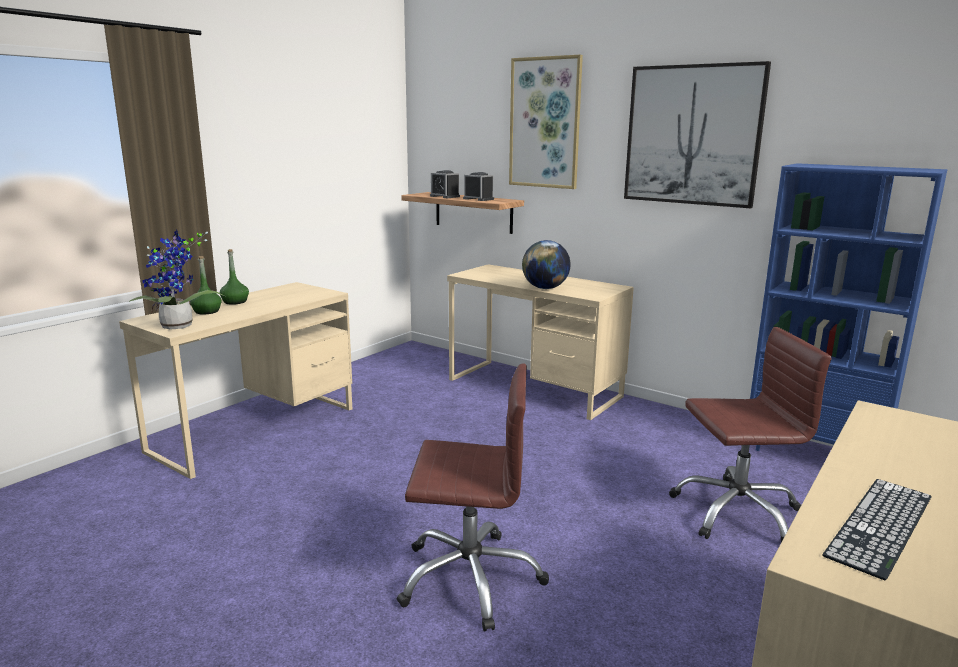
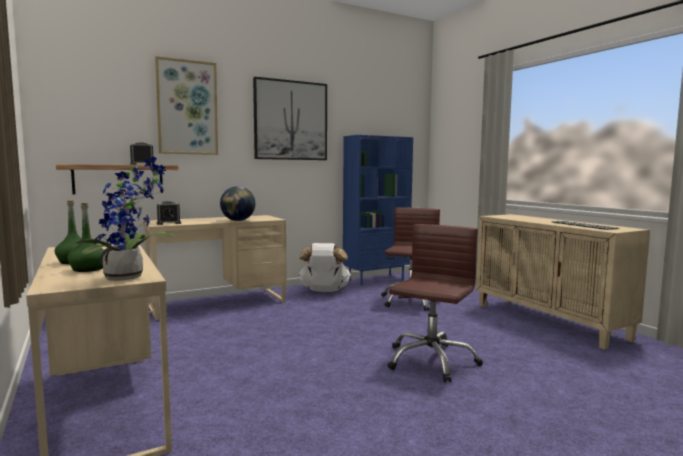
camera: 65 degrees left, 10 degrees down
alarm clock [430,170,460,198] -> alarm clock moved to [157,201,181,225]
none -> white backpack [299,243,351,292]

